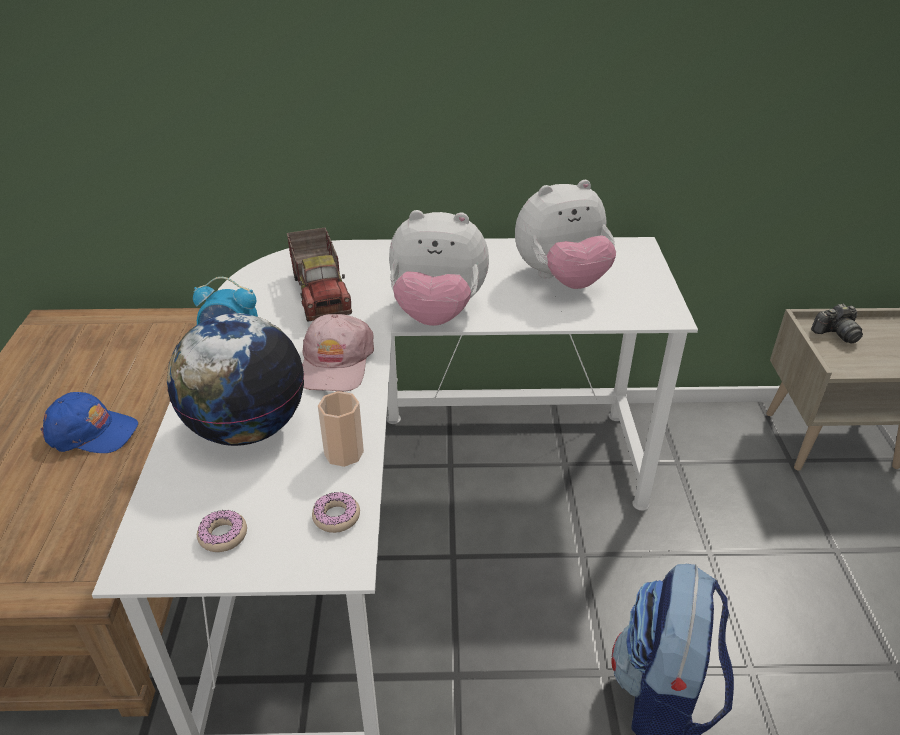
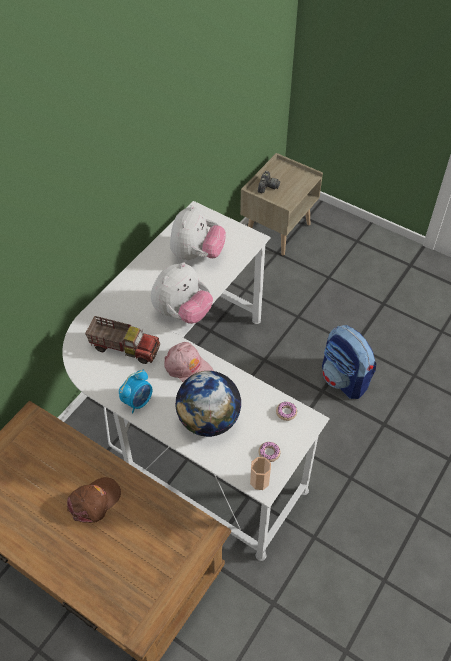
camera: 55 degrees left, 15 degrees up
blue cap [41,392,138,453] -> brown cap [67,477,121,523]
cup [318,391,364,467] -> cup moved to [250,457,271,490]

